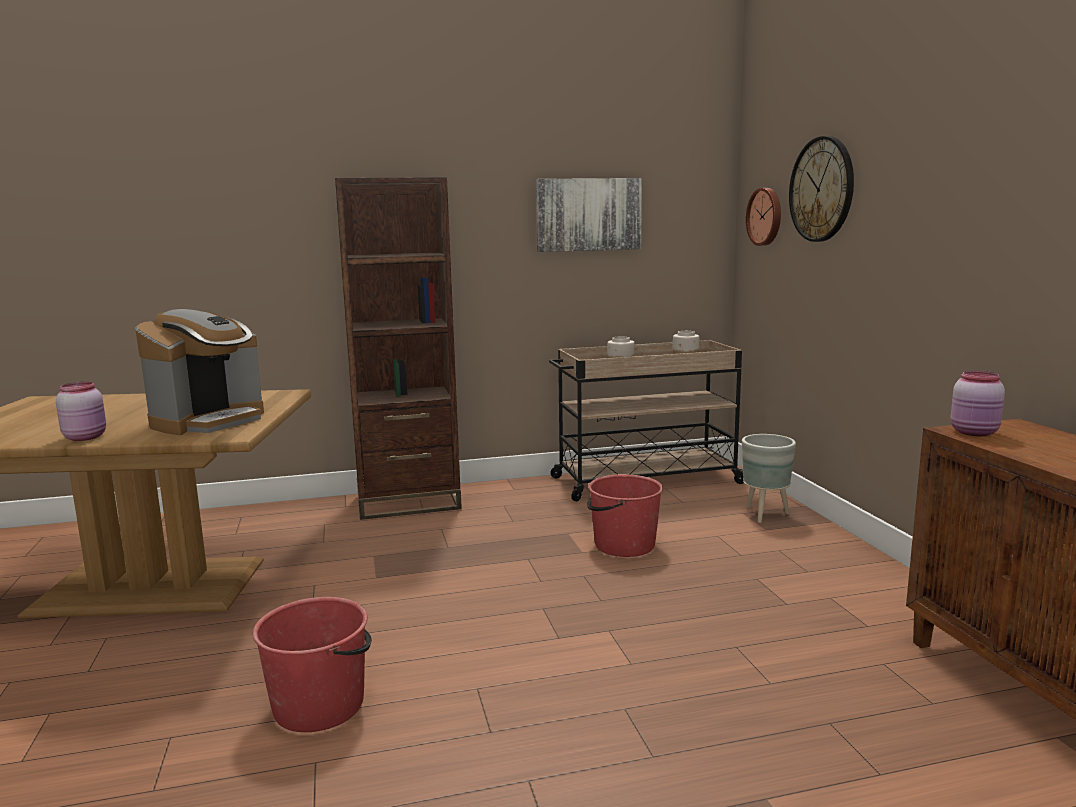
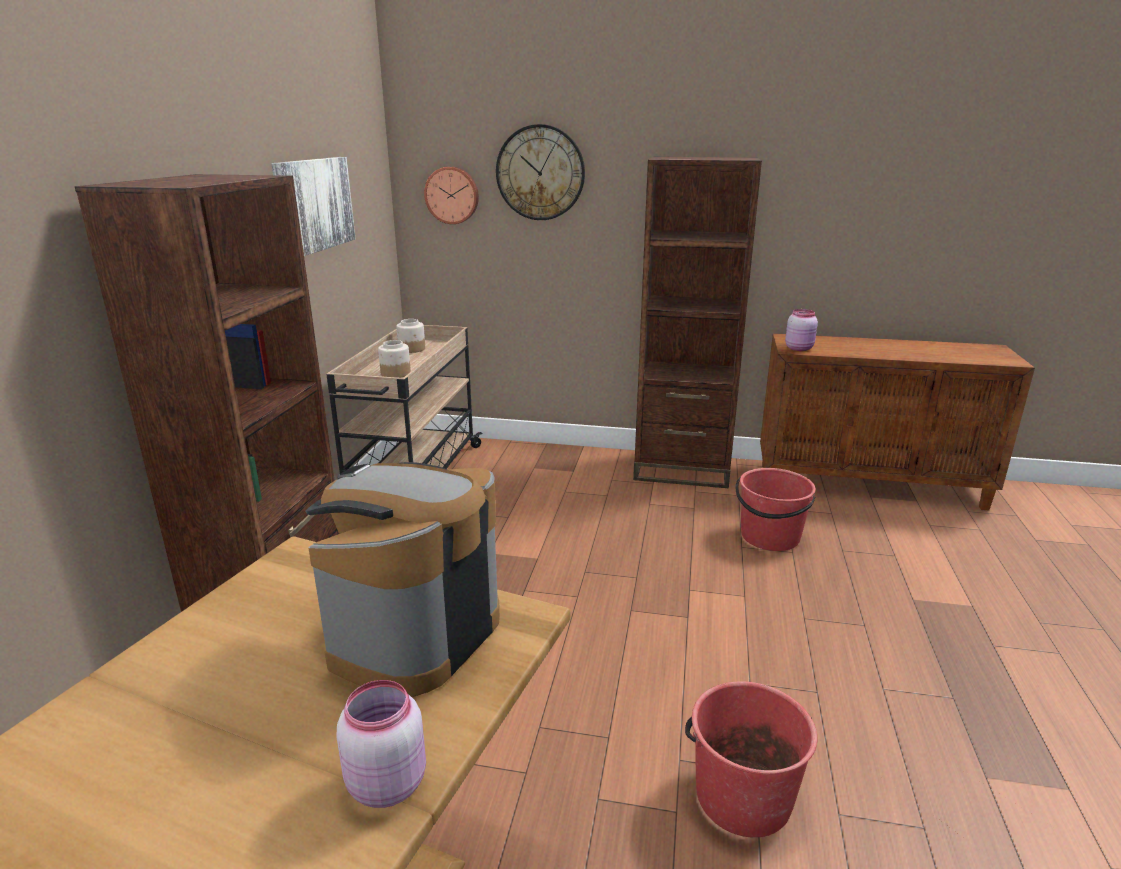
camera: 65 degrees left, 10 degrees up
coffee machine [135,309,264,435] -> coffee machine turned 120 degrees counterclockwise [305,462,500,697]
red bucket [587,474,663,557] -> red bucket moved to [736,468,816,551]
grey planter [742,434,796,523] -> none
none -> brown bookcase [633,157,762,488]

